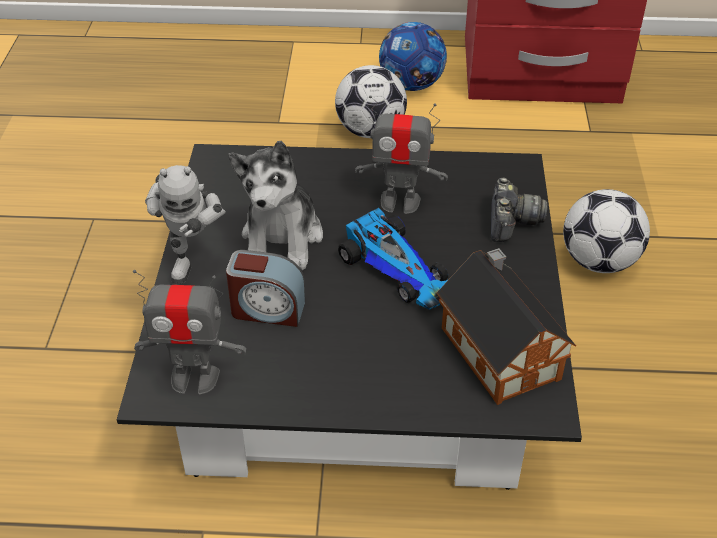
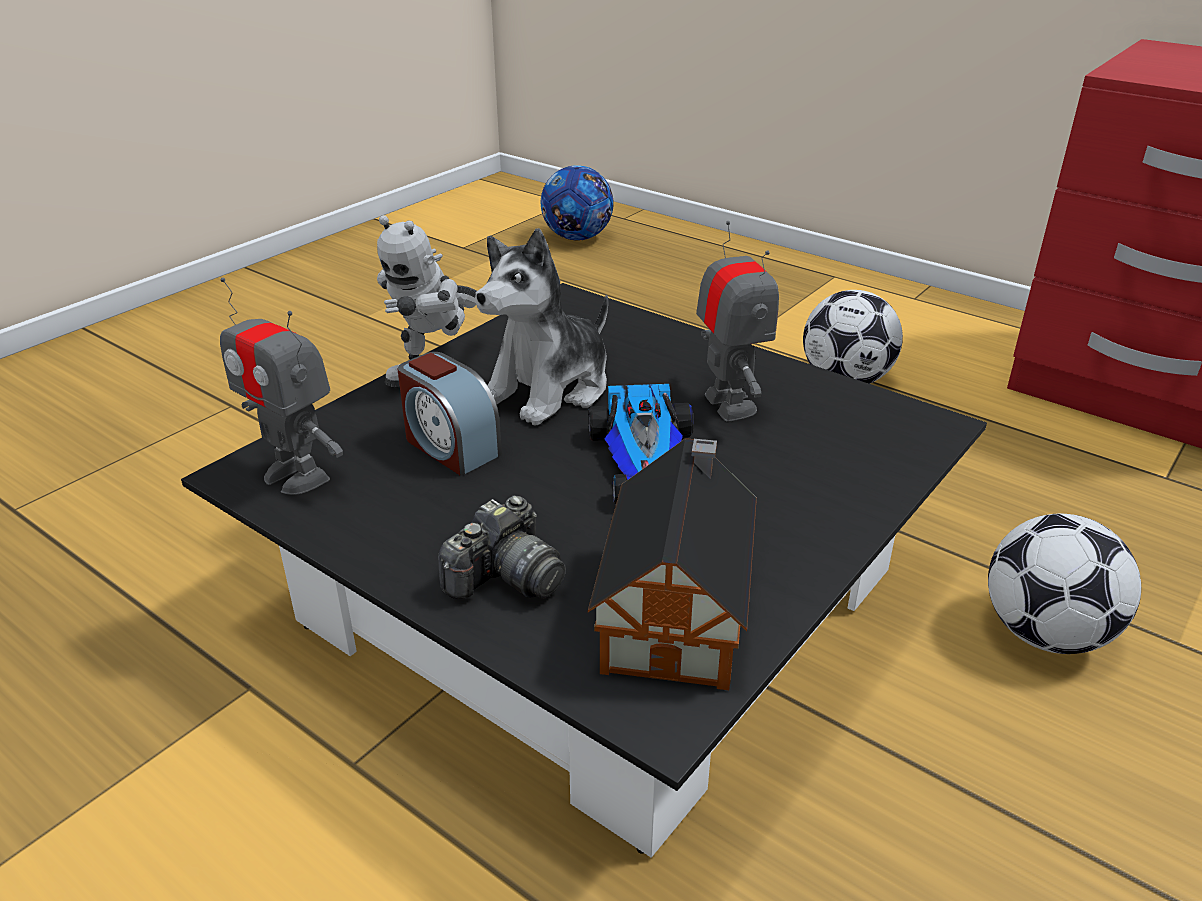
camera: 35 degrees right, 10 degrees down
toy robot [355,95,448,214] -> toy robot turned 150 degrees counterclockwise [696,221,779,422]
football [379,22,447,91] -> football moved to [541,165,614,241]
camera [491,177,548,242] -> camera moved to [438,496,566,599]

